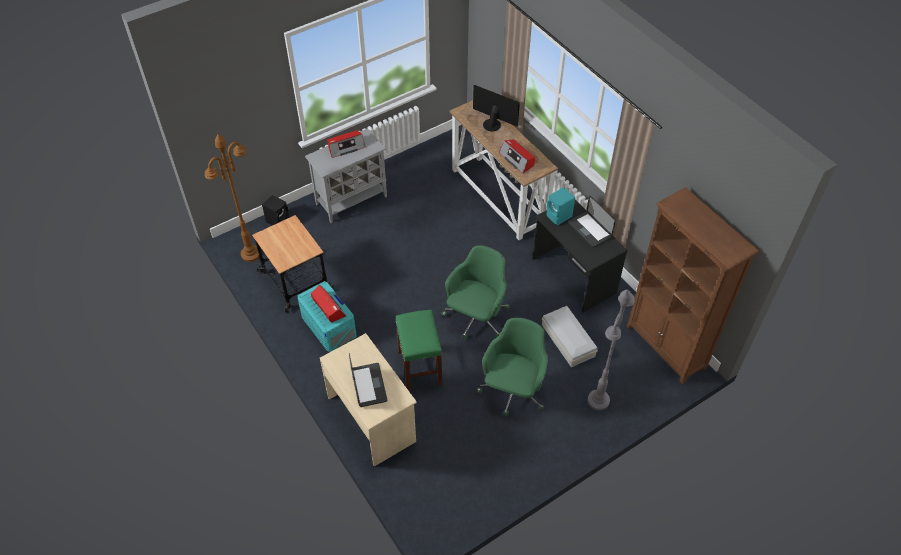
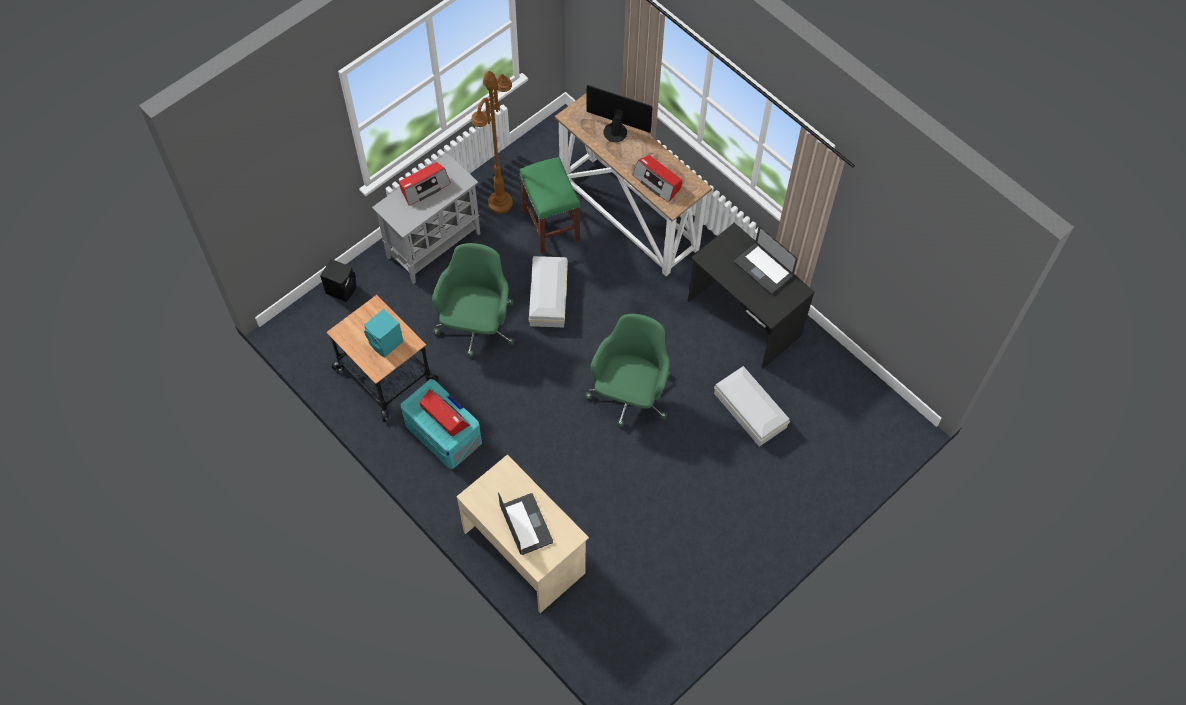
camera: 10 degrees left, 10 degrees up
brown floor lamp [205,134,259,262] -> brown floor lamp moved to [471,71,513,214]
green stool [395,310,442,391] -> green stool moved to [519,157,581,254]
green office chair [476,318,548,416] -> green office chair moved to [432,243,515,357]
turquoise speaker [546,187,575,225] -> turquoise speaker moved to [364,309,404,358]
grey floor lamp [588,290,635,410] -> none
brown bookcase [627,187,759,384] -> none
none -> white storage box [529,256,568,327]

